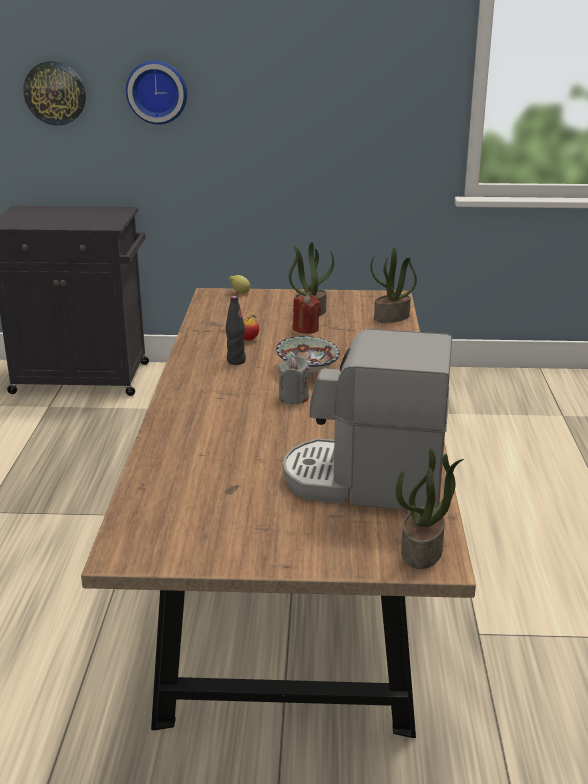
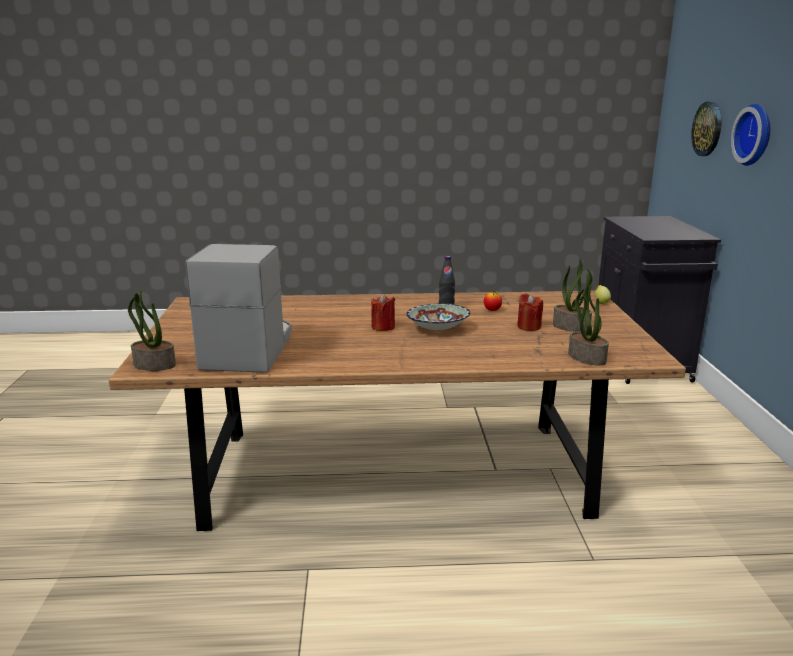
camera: 85 degrees right, 5 degrees down
grey candle [278,355,310,404] -> red candle [371,294,395,331]

